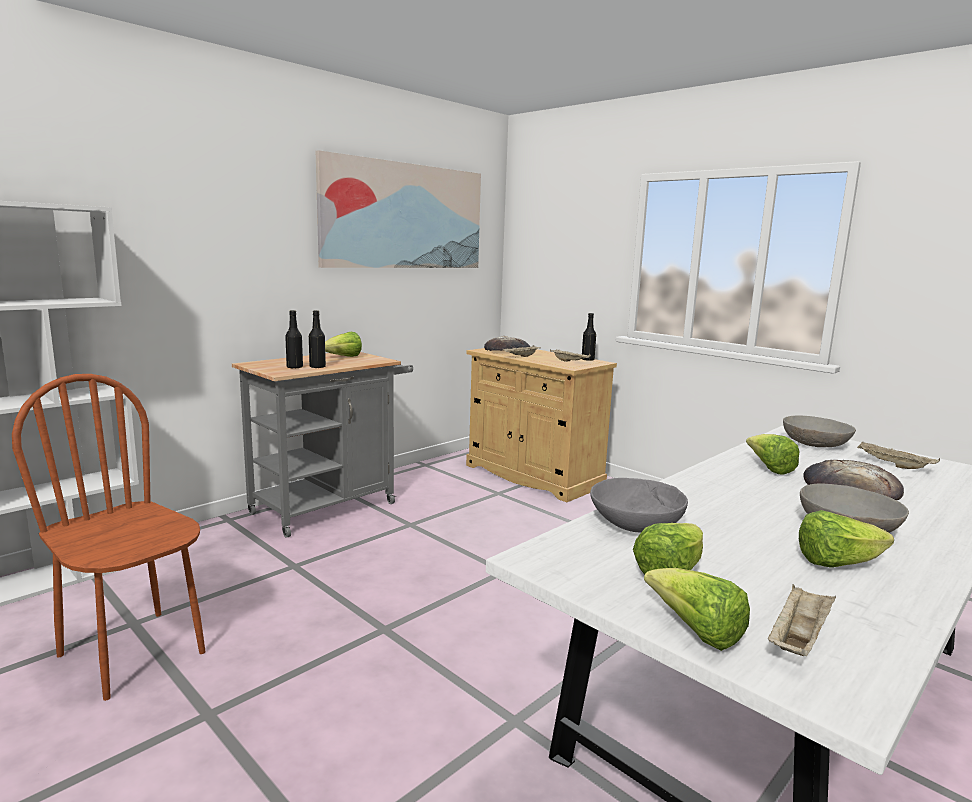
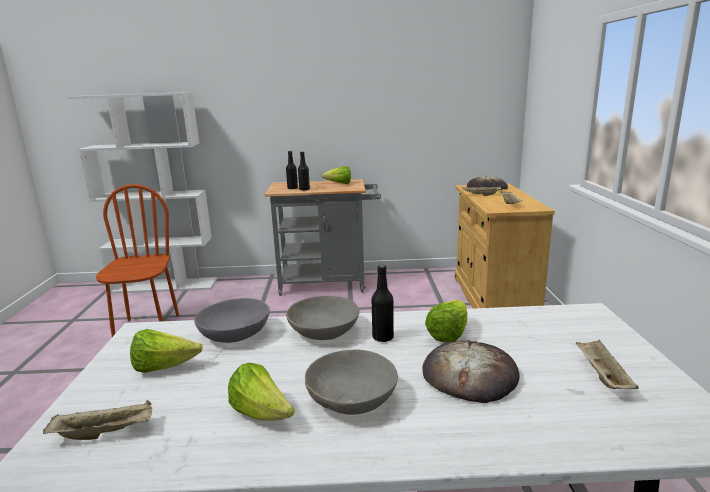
camera: 45 degrees right, 5 degrees up
picture [316,150,481,268] -> none
black bottle [582,313,596,361] -> black bottle moved to [371,265,394,342]
lettuce [644,568,750,651] -> none
grey bowl [783,415,856,447] -> grey bowl moved to [286,296,359,340]

